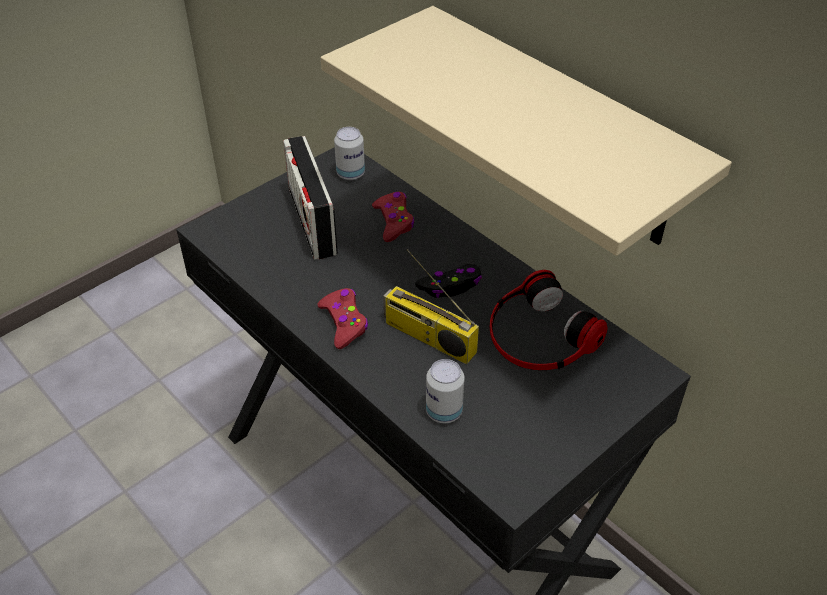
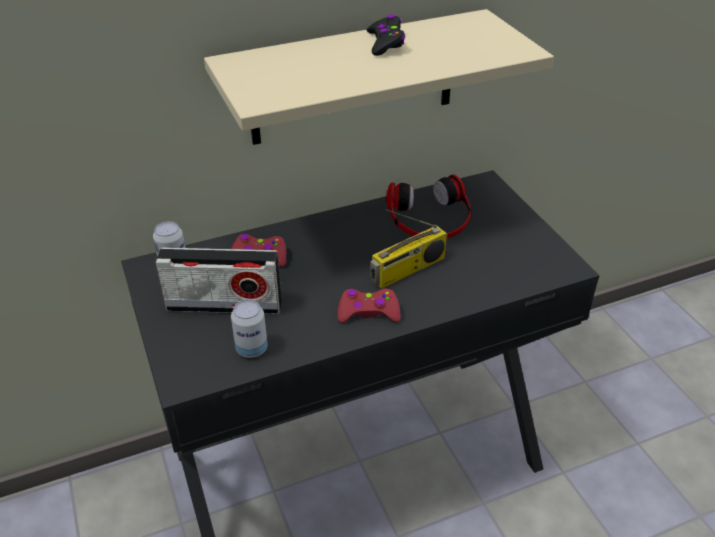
camera: 70 degrees left, 5 degrees down
black game controller [415,264,482,298] -> black game controller moved to [366,14,405,56]
can [426,359,465,423] -> can moved to [231,300,268,358]

